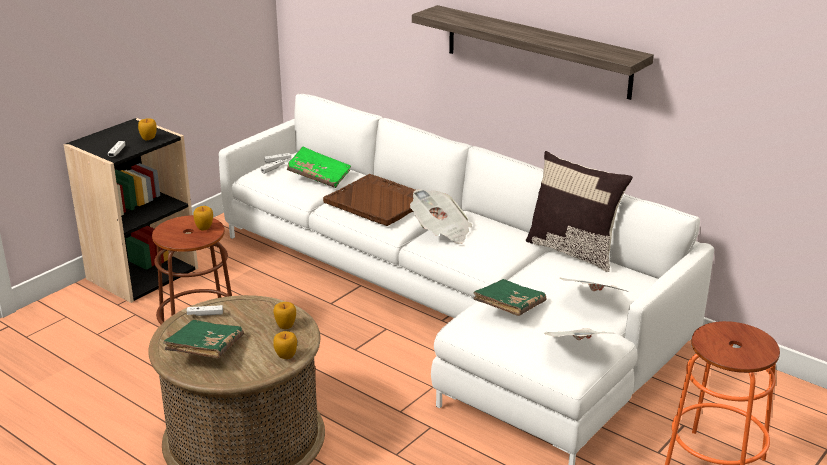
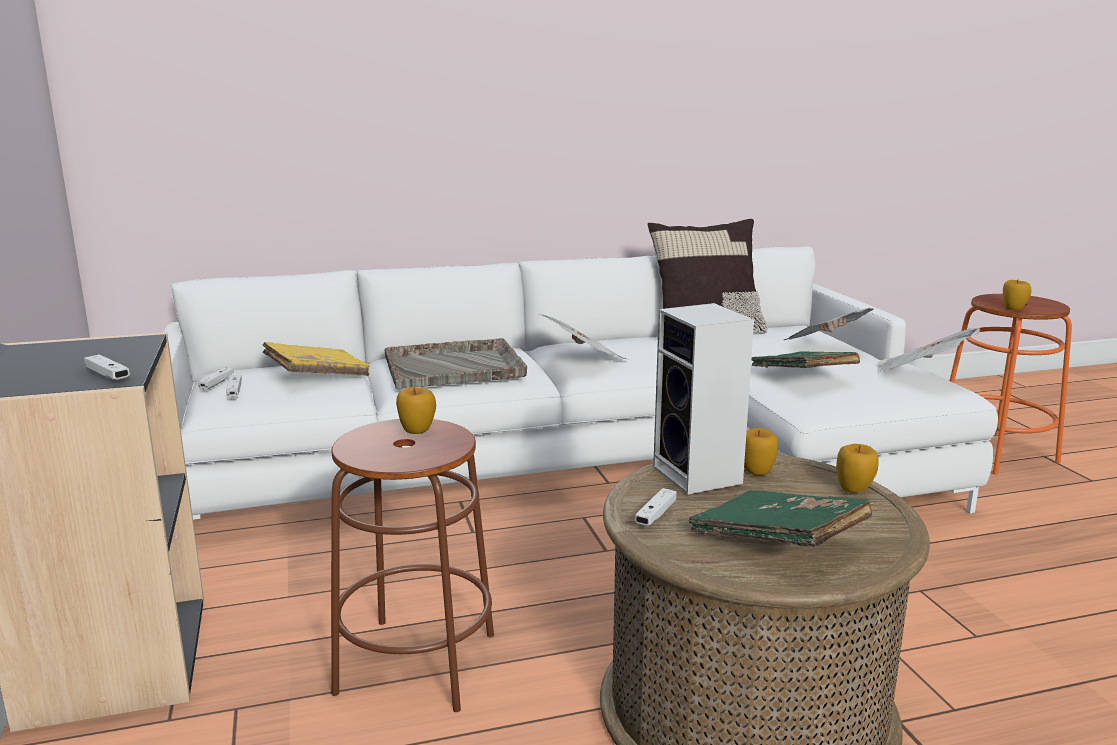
camera: 55 degrees left, 10 degrees down
apple [138,118,157,140] -> apple moved to [1003,280,1031,310]
green book [287,147,351,188] -> yellow book [262,342,369,376]
brown tray [323,174,415,226] -> grey tray [385,338,527,389]
shelf [412,5,654,100] -> none
none -> speaker [653,303,754,495]

